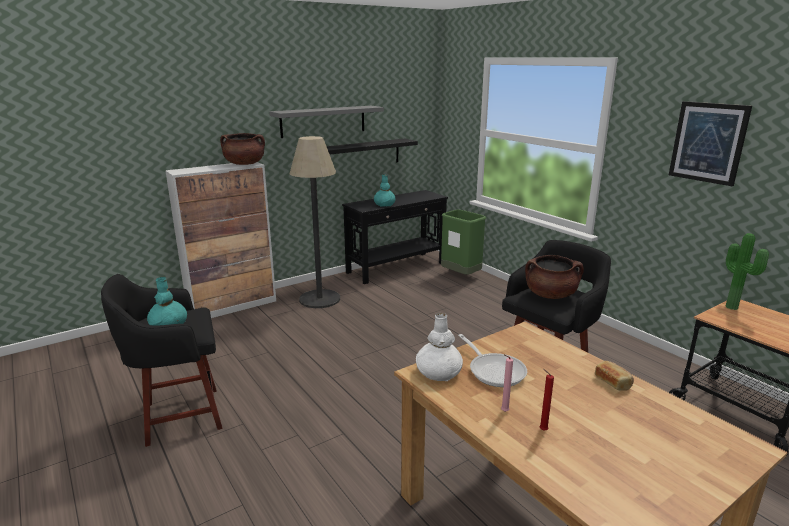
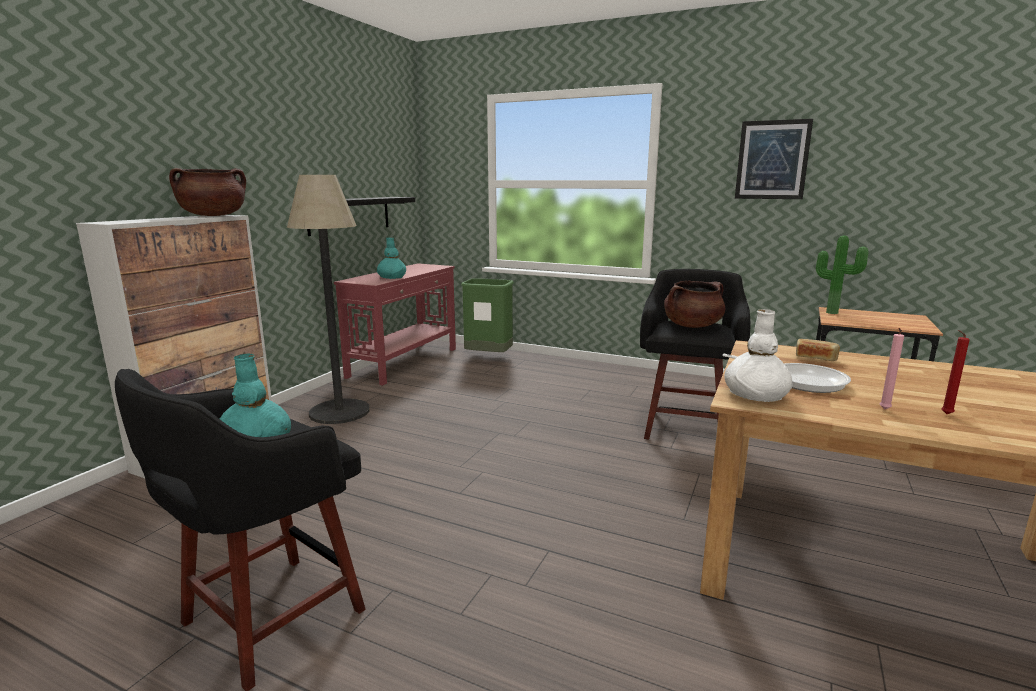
camera: 30 degrees left, 5 degrees down
grey shelf [269,106,384,138] -> none
black console table [342,190,448,284] -> red console table [334,263,456,386]
bread [595,361,634,391] -> bread moved to [796,339,840,361]

